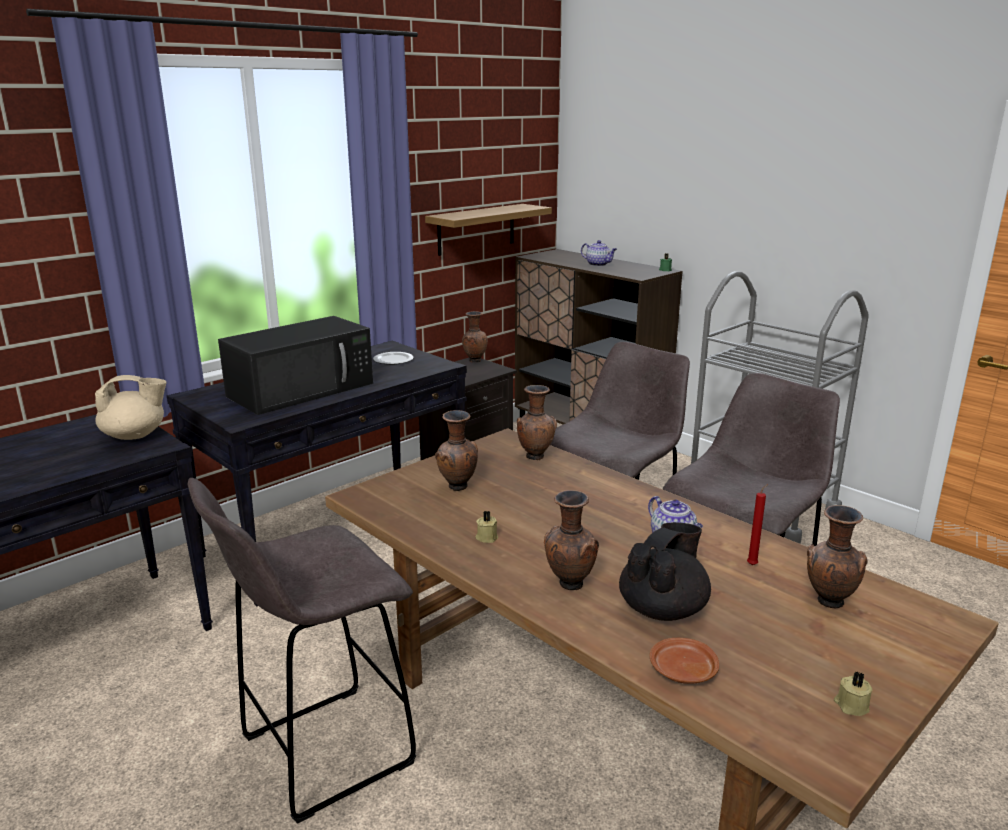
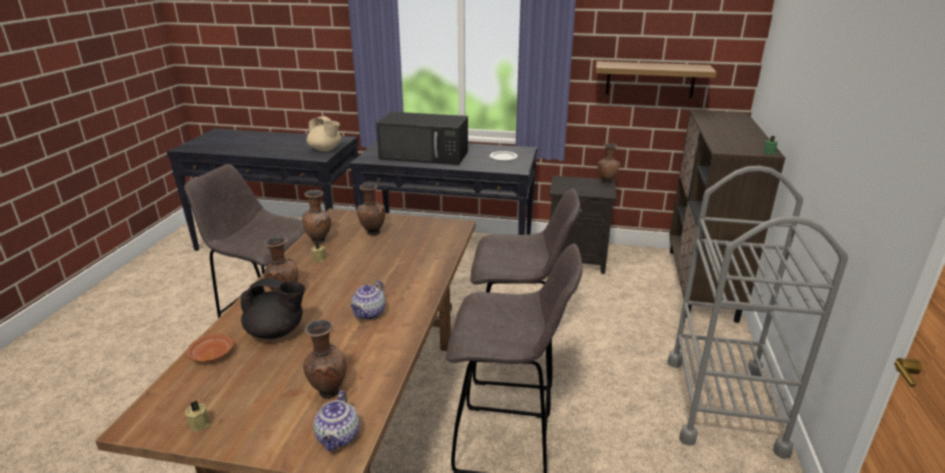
camera: 55 degrees right, 5 degrees up
brown vase [517,385,557,460] -> brown vase moved to [302,190,331,244]
teapot [581,240,617,266] -> teapot moved to [313,391,360,451]
red candle [747,484,768,565] -> none

